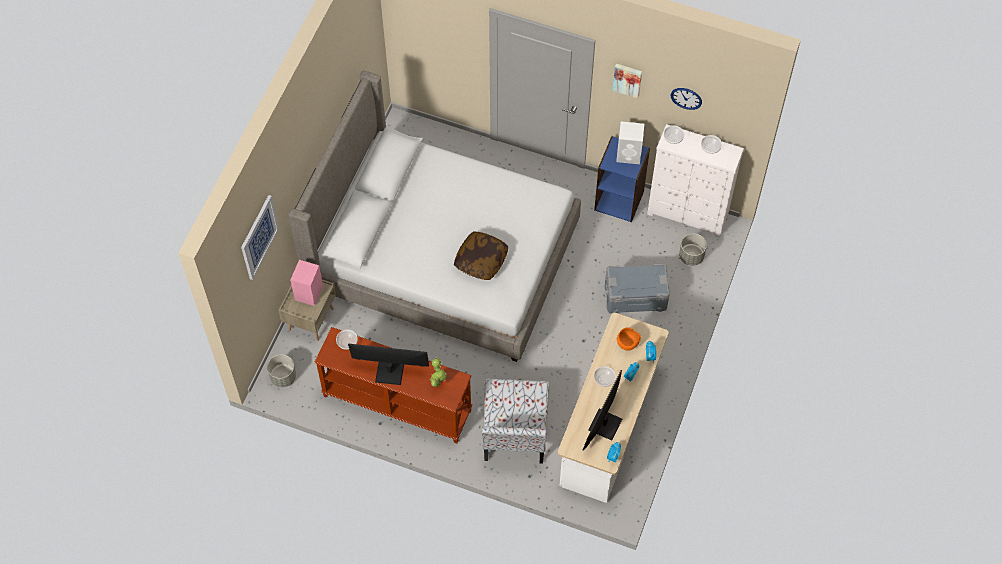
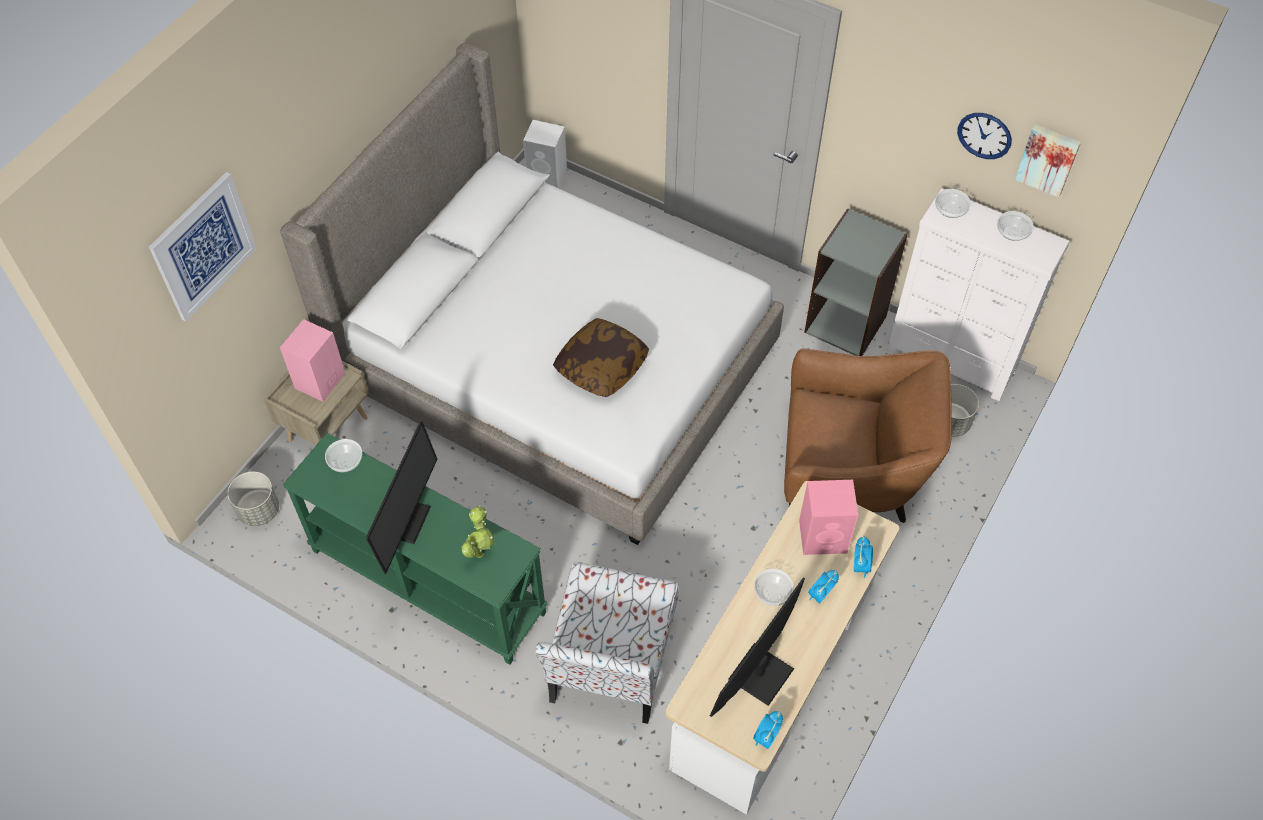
camera: 10 degrees right, 5 degrees down
brown console table [315,327,472,444] -> green console table [283,433,547,665]
monitor [348,344,429,385] -> monitor turned 90 degrees clockwise [366,421,437,574]
blue bookcase [594,136,650,222] -> grey bookcase [804,208,908,356]
grey storage box [605,263,670,314] -> brown armchair [784,348,952,523]
picture [612,64,642,98] -> picture moved to [1015,125,1081,197]
white speaker [616,121,644,164] -> white speaker moved to [523,120,567,188]
orange bowl [617,327,641,351] -> pink speaker [799,480,858,555]

